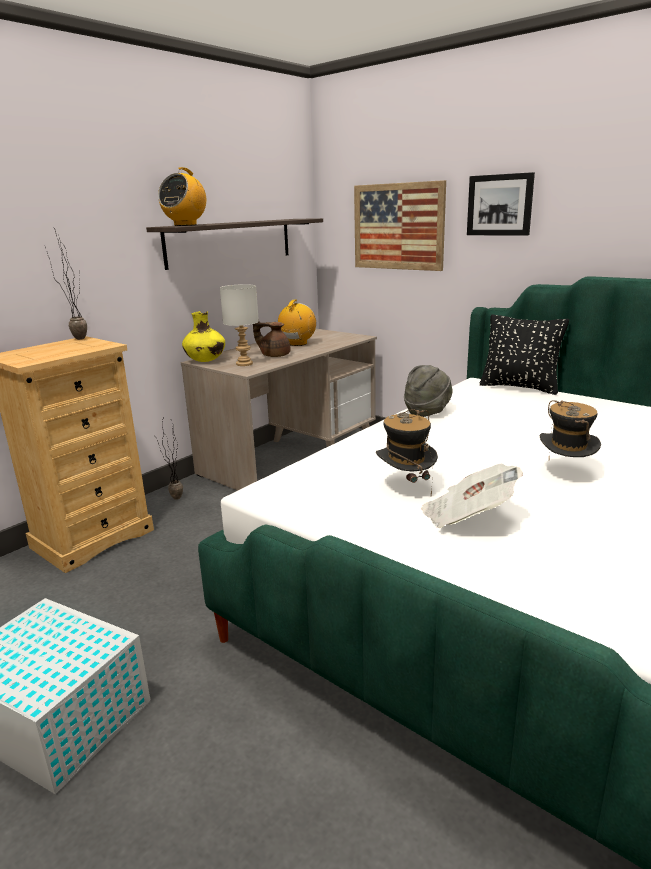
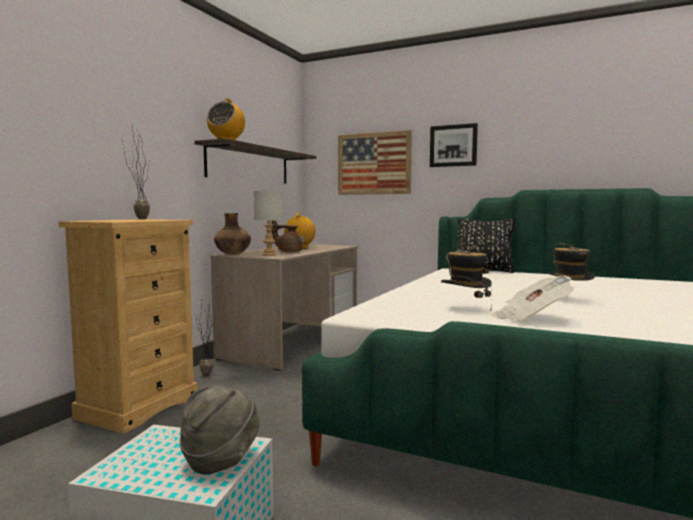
camera: 15 degrees left, 15 degrees down
yellow vase [182,311,225,362] -> brown vase [214,213,251,255]
grey hat [404,365,452,417] -> grey hat moved to [179,385,260,475]

